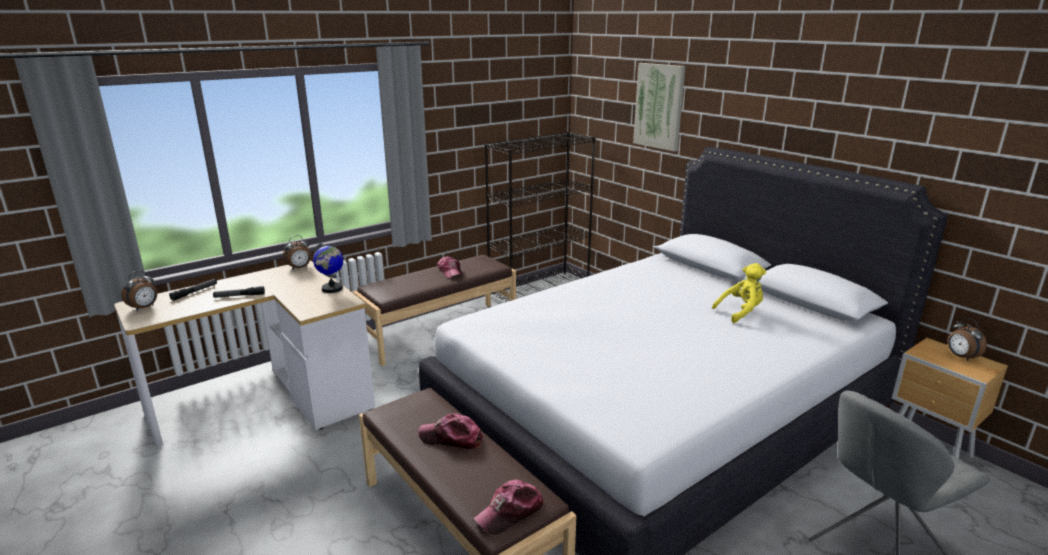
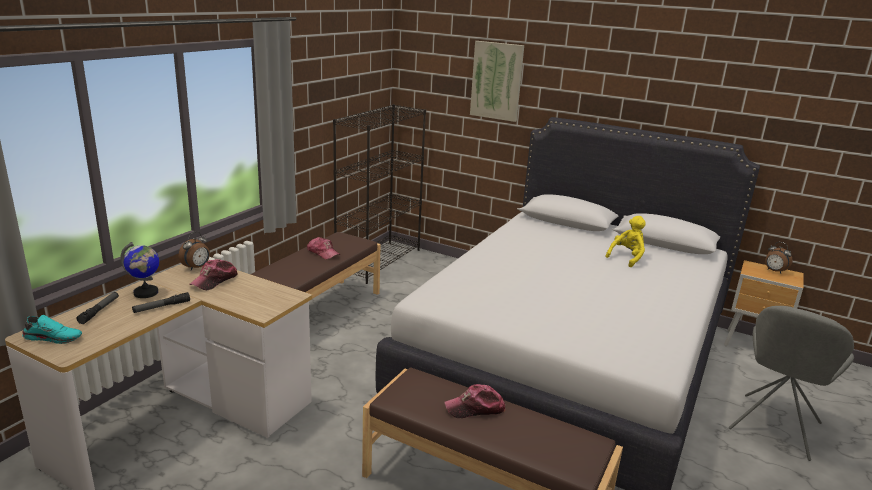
camera: 25 degrees left, 0 degrees up
alarm clock [121,270,157,311] -> turquoise shoe [22,315,82,344]
globe [313,242,344,293] -> globe moved to [120,242,159,298]
cap [474,480,544,535] -> cap moved to [189,259,238,290]

